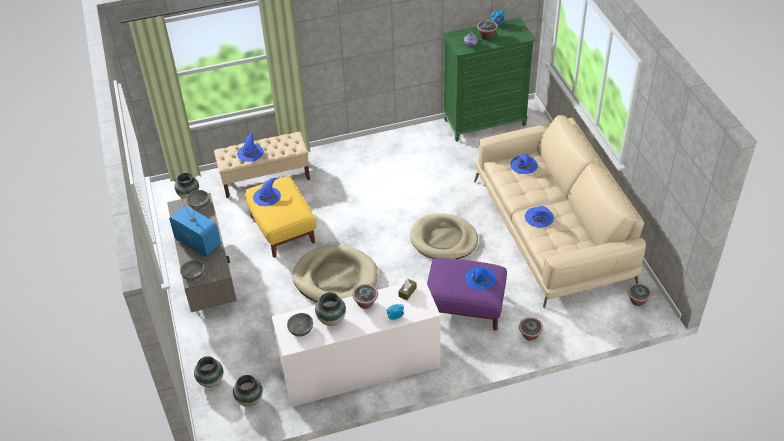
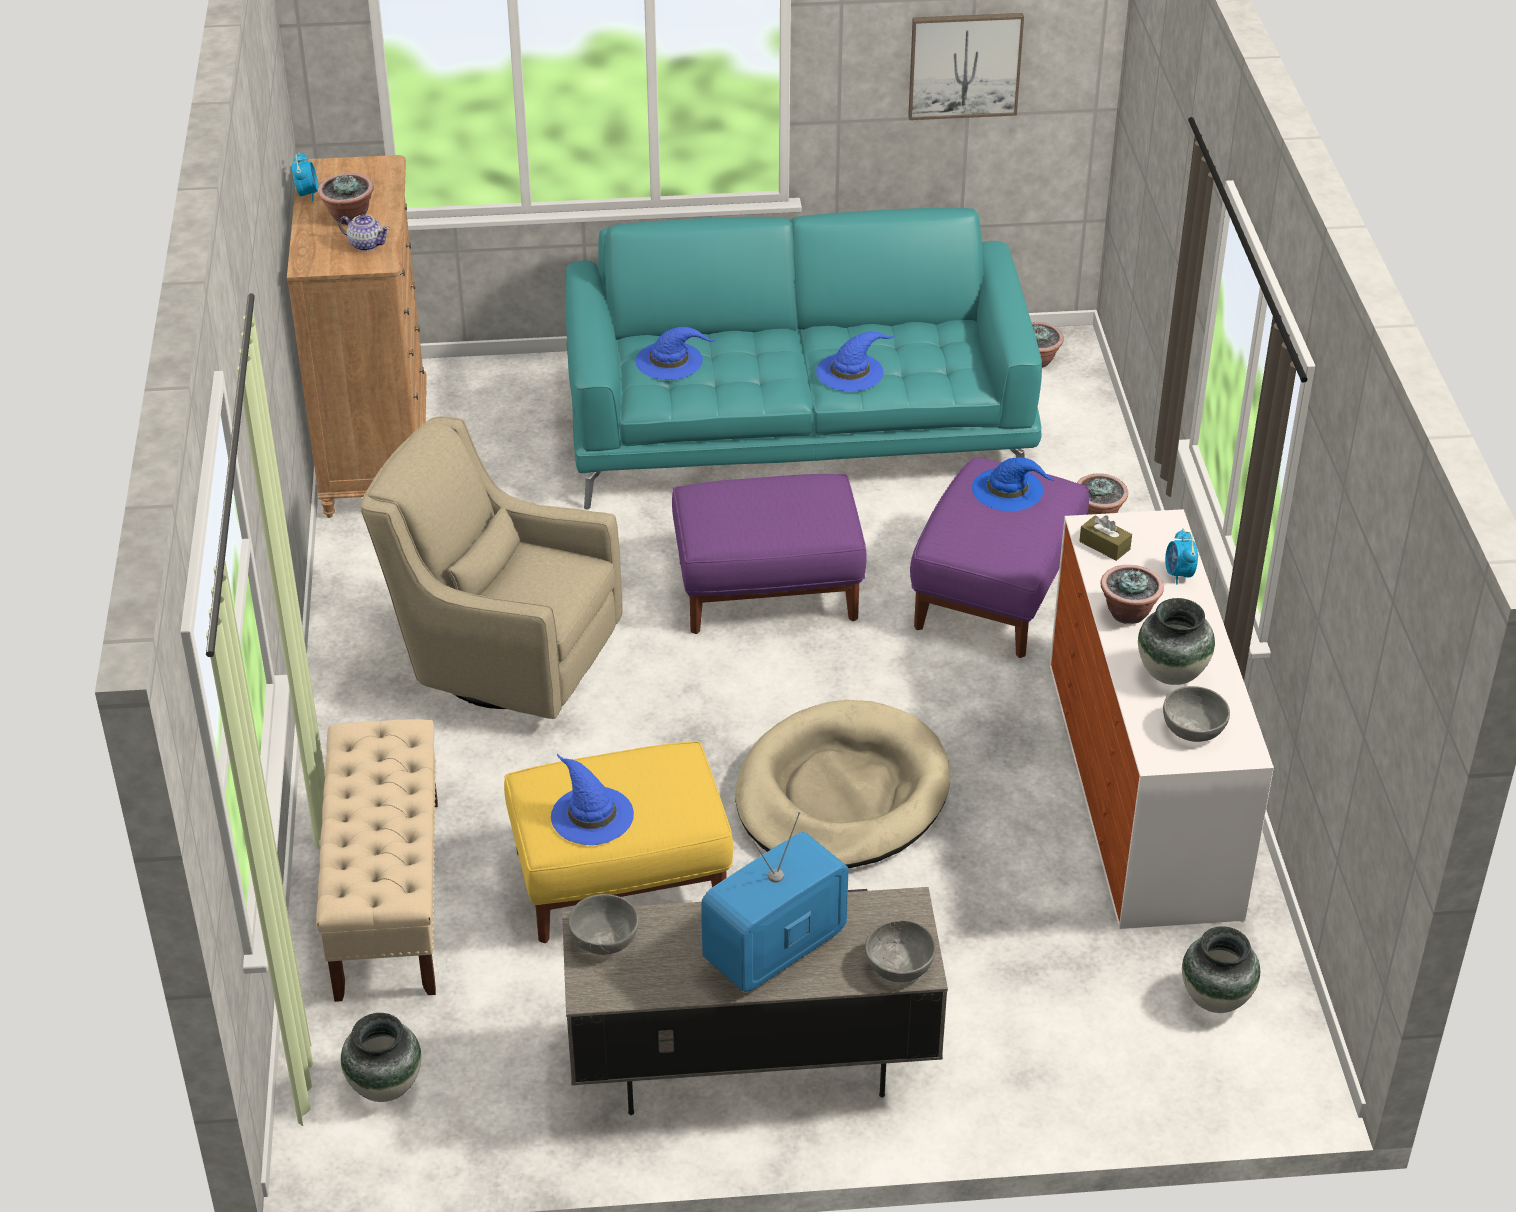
camera: 80 degrees left, 5 degrees down
vase [194,356,223,388] -> none
blue hat [237,131,264,162] -> none
beige dog bed [411,213,478,259] -> purple ottoman [672,474,867,634]
green dresser [443,18,535,142] -> brown dresser [287,155,427,518]
beige sofa [474,115,646,308] -> turquoise sofa [565,208,1042,510]
none -> beige armchair [360,416,623,719]
none -> picture [908,13,1024,120]

